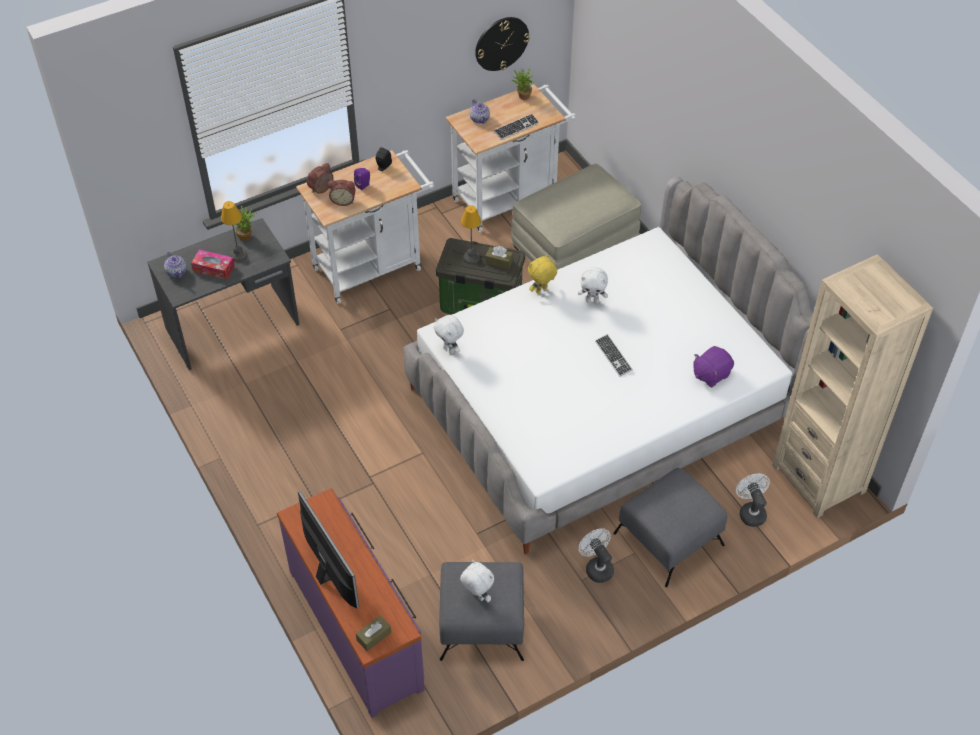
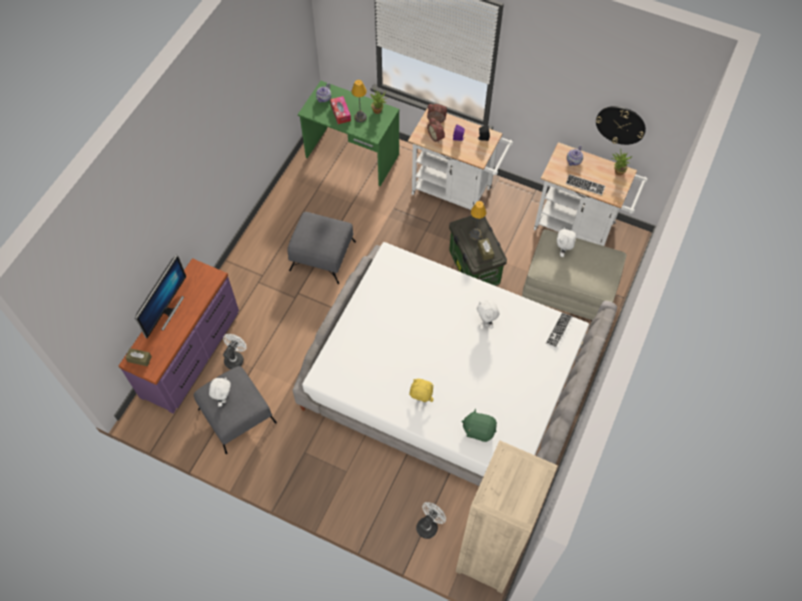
camera: 55 degrees right, 10 degrees up
grey desk [147,218,300,370] -> green desk [298,81,399,186]
white plush toy [434,315,464,353] -> white plush toy moved to [557,227,576,257]
yellow plush toy [528,254,557,294] -> yellow plush toy moved to [409,379,434,402]
white fan [578,528,614,583] -> white fan moved to [223,334,247,369]
keyboard [595,334,633,377] -> keyboard moved to [546,312,573,347]
grey ottoman [613,468,727,587] -> grey ottoman moved to [287,212,356,284]
purple plush toy [693,346,734,387] -> green plush toy [461,409,497,442]

